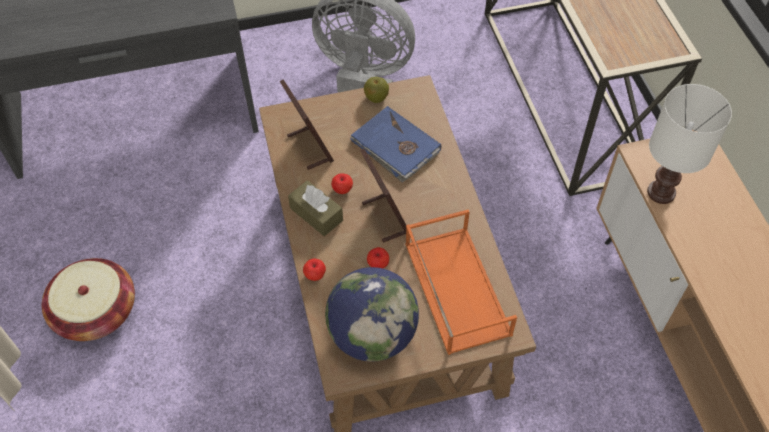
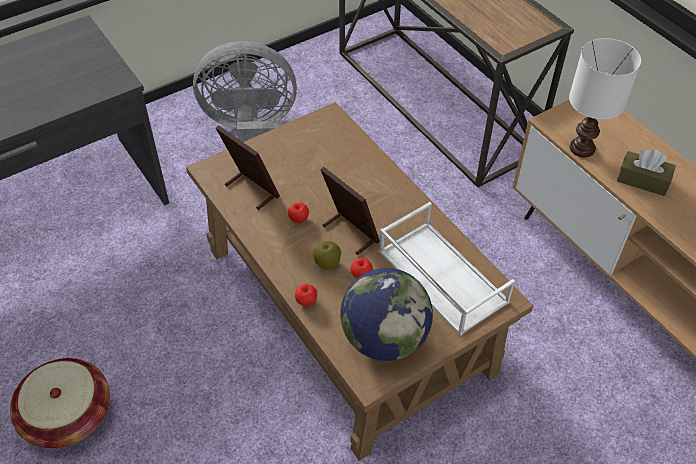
camera: 20 degrees left, 5 degrees down
brown tissue box [288,180,343,236] -> brown tissue box moved to [617,150,676,196]
blue book [350,106,441,182] -> none
apple [364,77,389,103] -> apple moved to [313,241,341,270]
orange tray [406,209,517,355] -> white tray [379,202,515,336]

